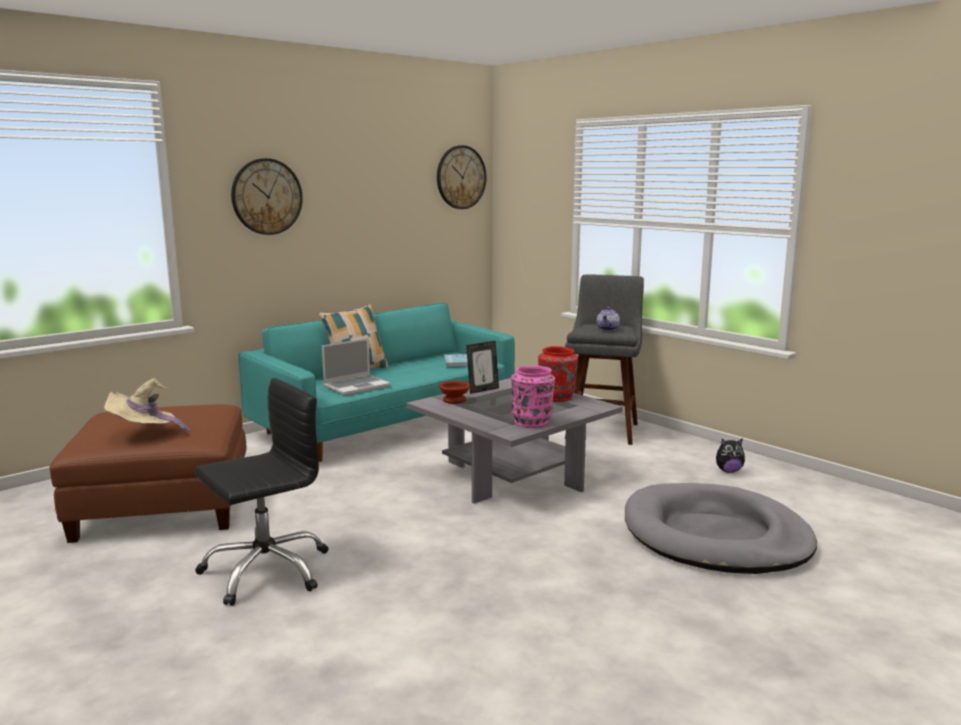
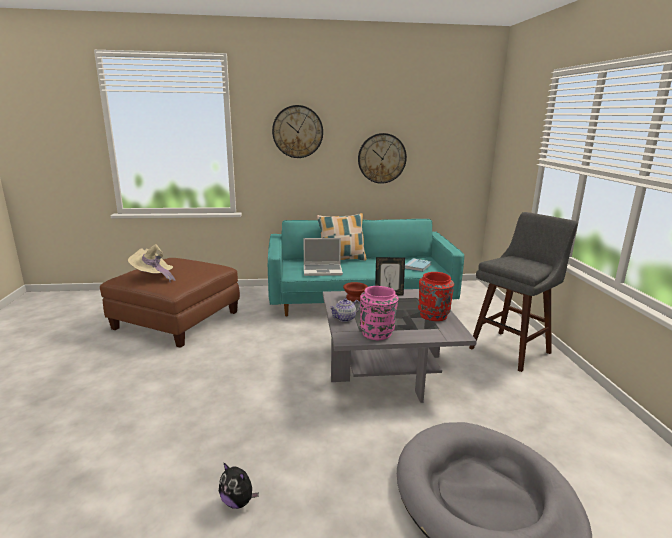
camera: 35 degrees right, 5 degrees up
black office chair [195,378,328,606] -> none
wall clock [437,145,486,209] -> wall clock moved to [358,133,407,184]
teapot [596,307,620,331] -> teapot moved to [329,298,360,322]
plush toy [716,438,745,473] -> plush toy moved to [219,462,259,509]

